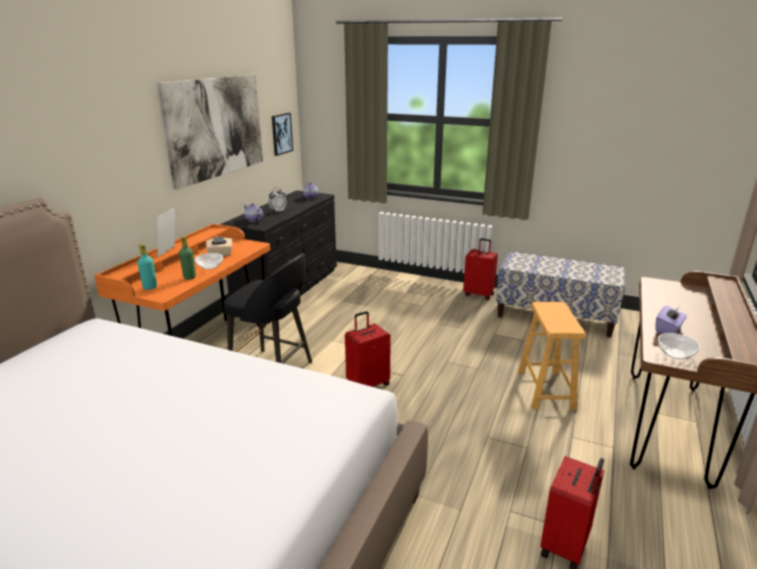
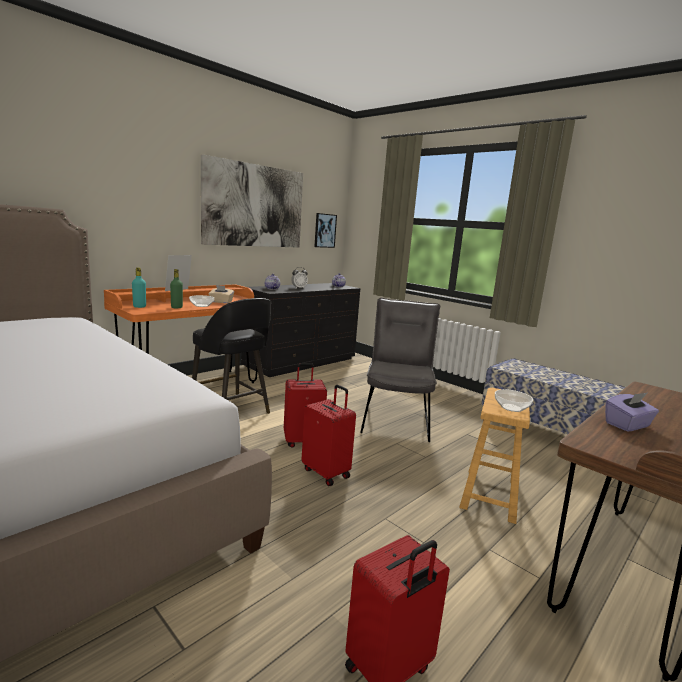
camera: 20 degrees right, 10 degrees down
red suitcase [463,238,498,300] -> red suitcase moved to [302,385,356,486]
bowl [658,333,700,359] -> bowl moved to [495,389,533,412]
none -> grey chair [360,298,440,442]

